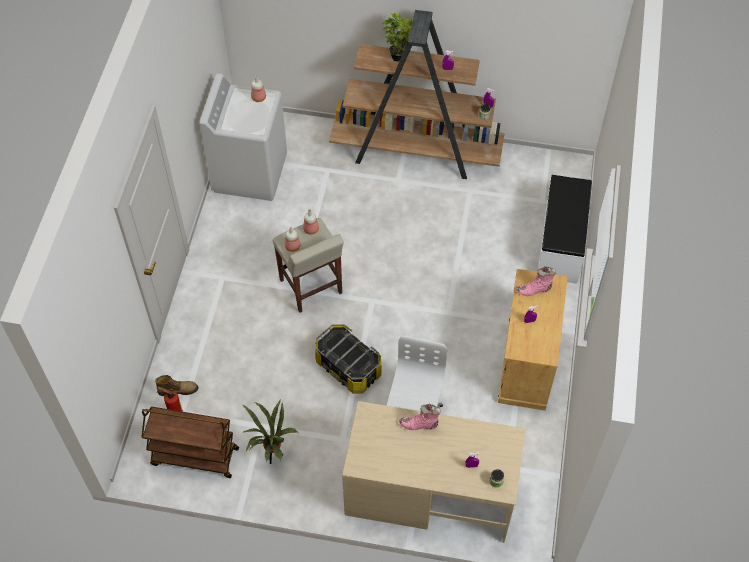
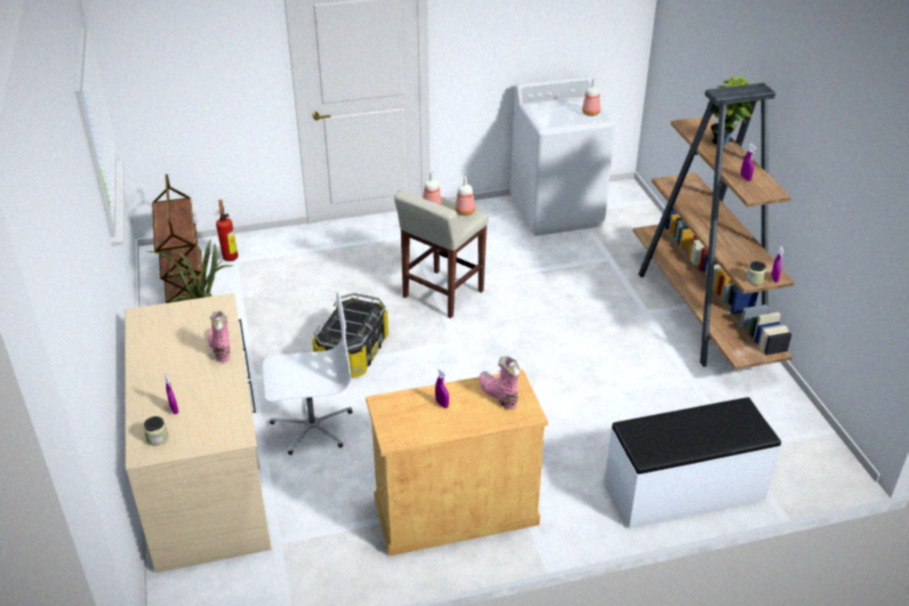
camera: 65 degrees right, 20 degrees down
boot [155,375,198,396] -> none

